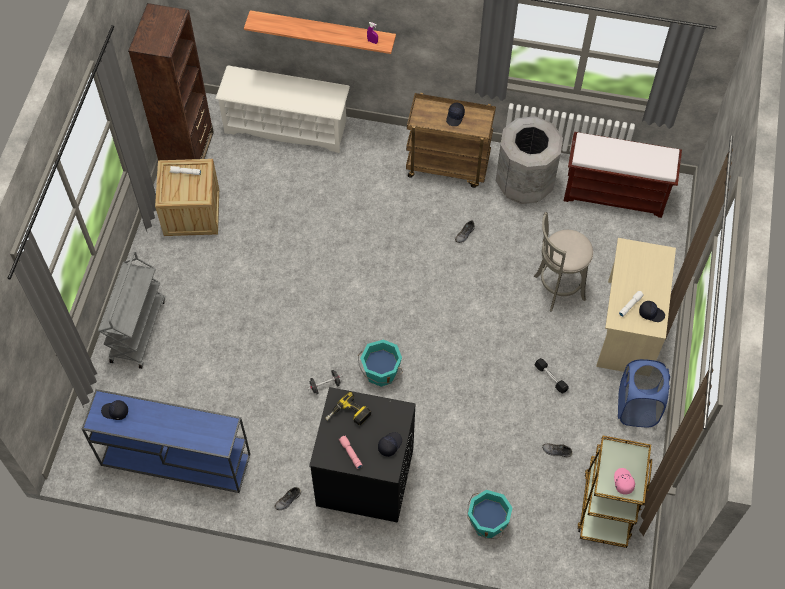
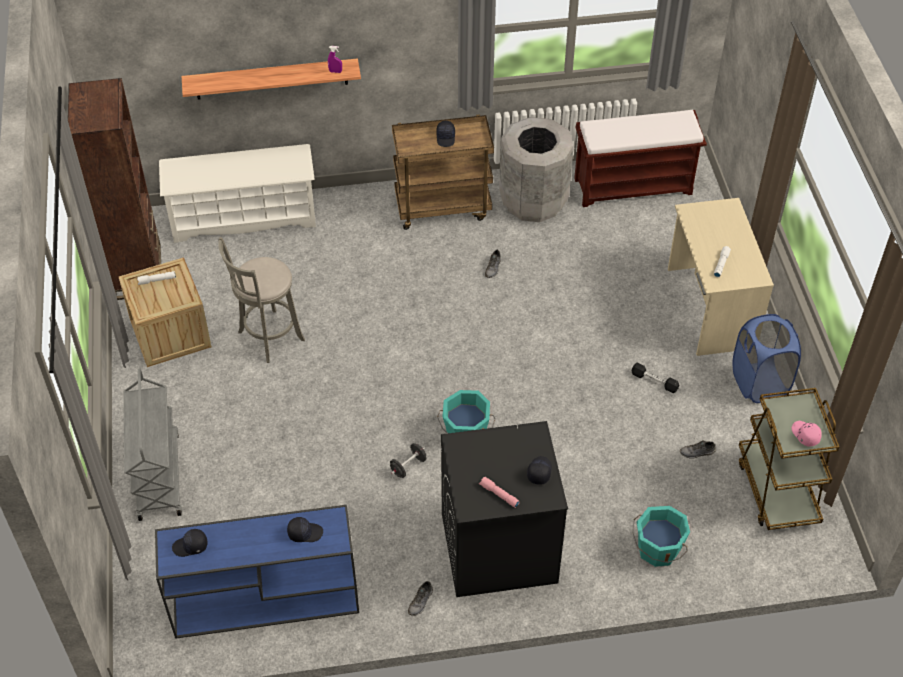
camera: 20 degrees left, 10 degrees down
power drill [325,392,371,425] -> none
grey stool [534,212,593,312] -> grey stool moved to [218,237,305,363]
black cap [639,301,665,322] -> black cap moved to [287,517,323,542]

